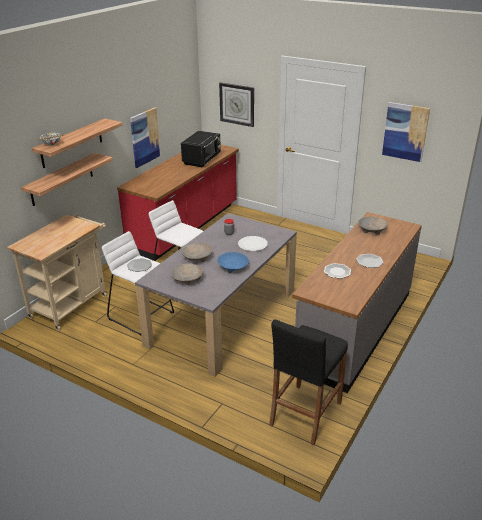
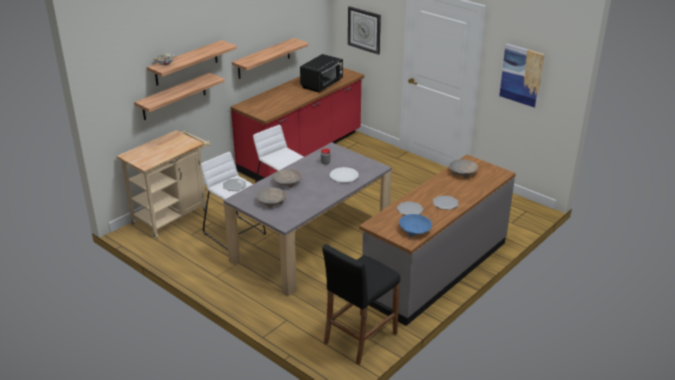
camera: 10 degrees right, 0 degrees up
picture [130,107,161,168] -> shelf [232,38,309,79]
blue bowl [217,252,249,273] -> blue bowl moved to [399,214,432,237]

